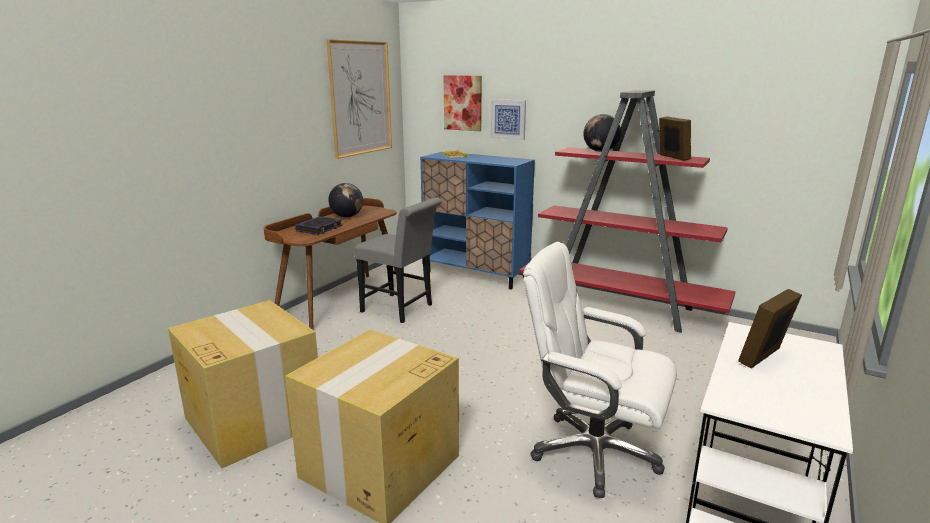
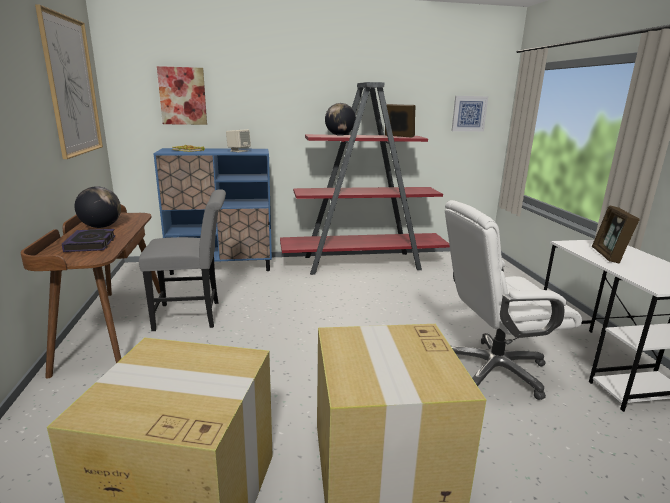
camera: 40 degrees left, 0 degrees up
picture [490,99,526,140] -> picture moved to [452,96,488,132]
none -> beige speaker [226,129,251,152]

